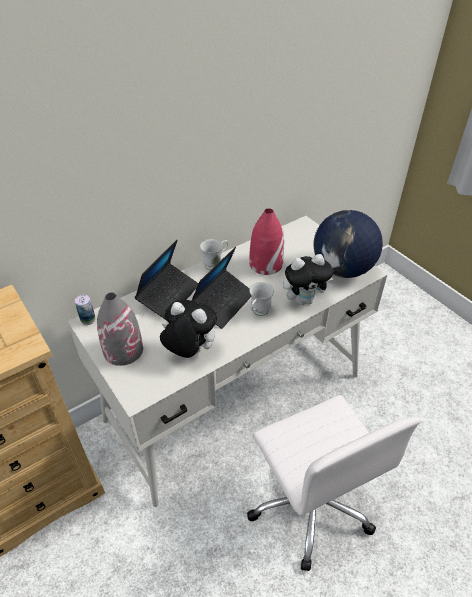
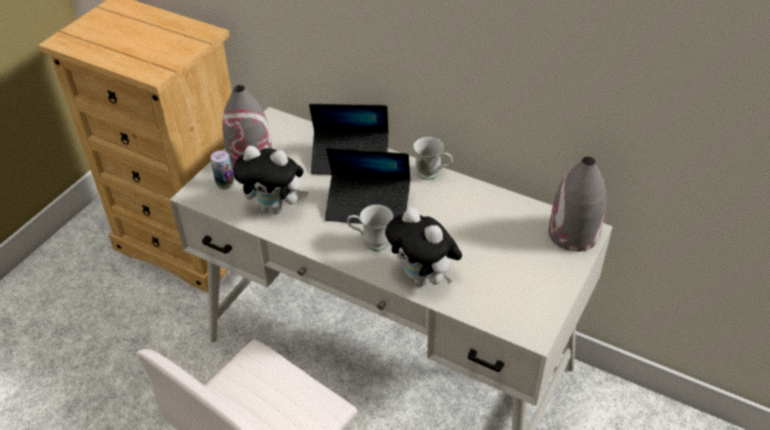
camera: 65 degrees right, 0 degrees up
can [75,295,95,325] -> can moved to [211,150,234,190]
plush toy [160,300,217,358] -> plush toy turned 105 degrees clockwise [233,146,308,214]
red vase [249,208,284,275] -> none
globe [313,210,383,278] -> none
none -> grey vase [548,157,606,252]

